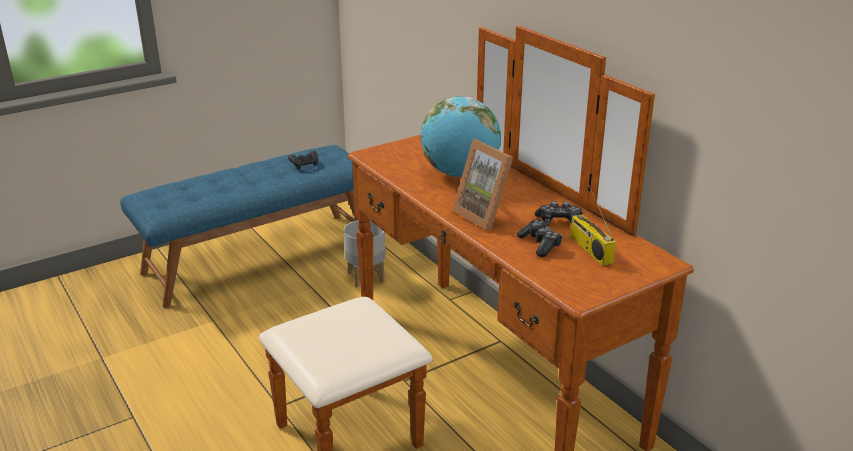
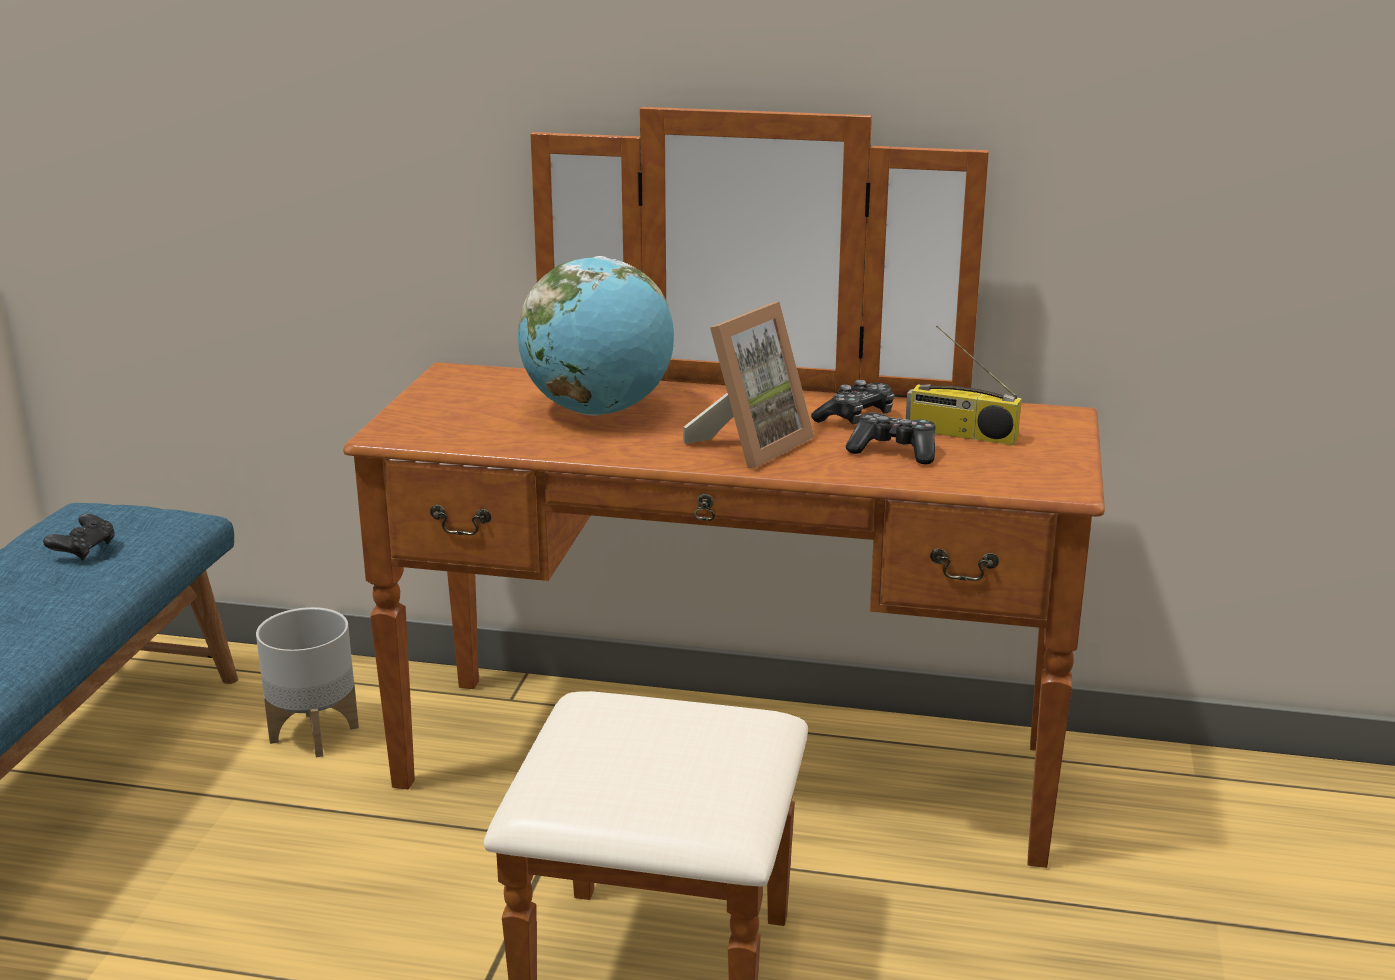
camera: 45 degrees left, 5 degrees down
picture frame [452,139,513,230] -> picture frame turned 60 degrees counterclockwise [683,301,814,468]

